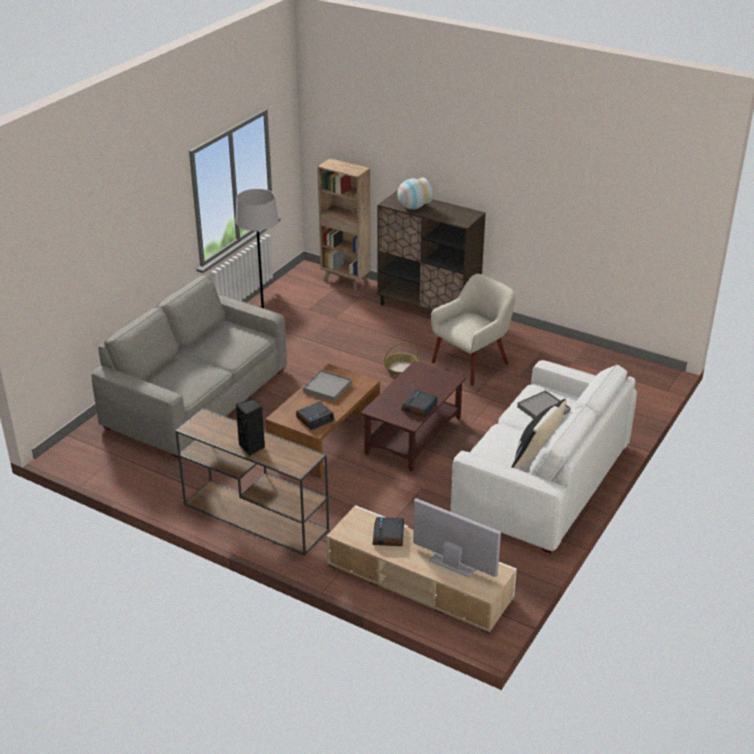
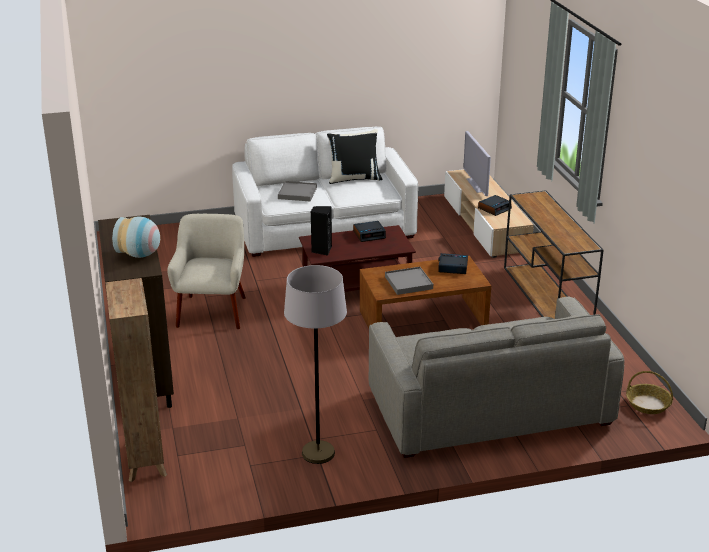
camera: 135 degrees left, 5 degrees down
black speaker [236,399,265,456] -> black speaker moved to [311,206,332,256]
basket [384,342,420,376] -> basket moved to [626,371,673,414]
beige armchair [431,274,515,386] -> beige armchair turned 90 degrees clockwise [167,214,246,329]

